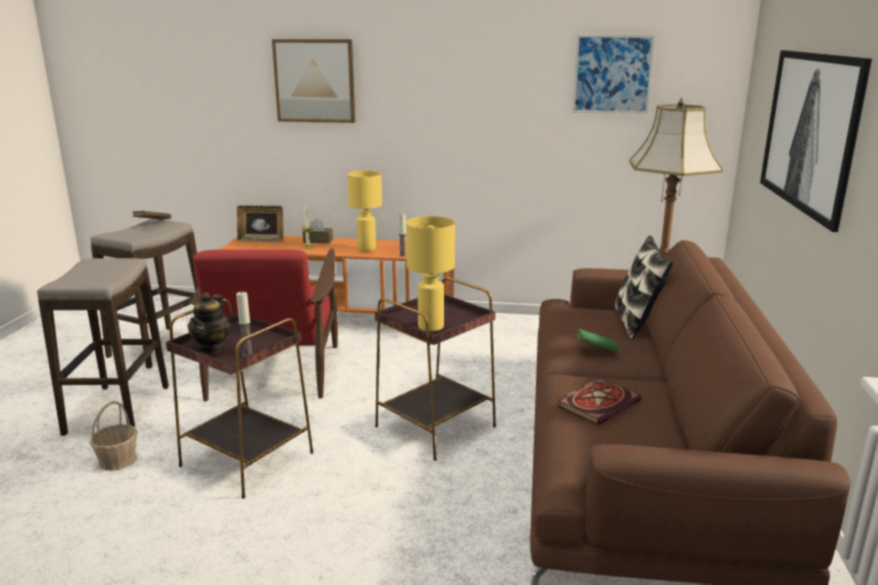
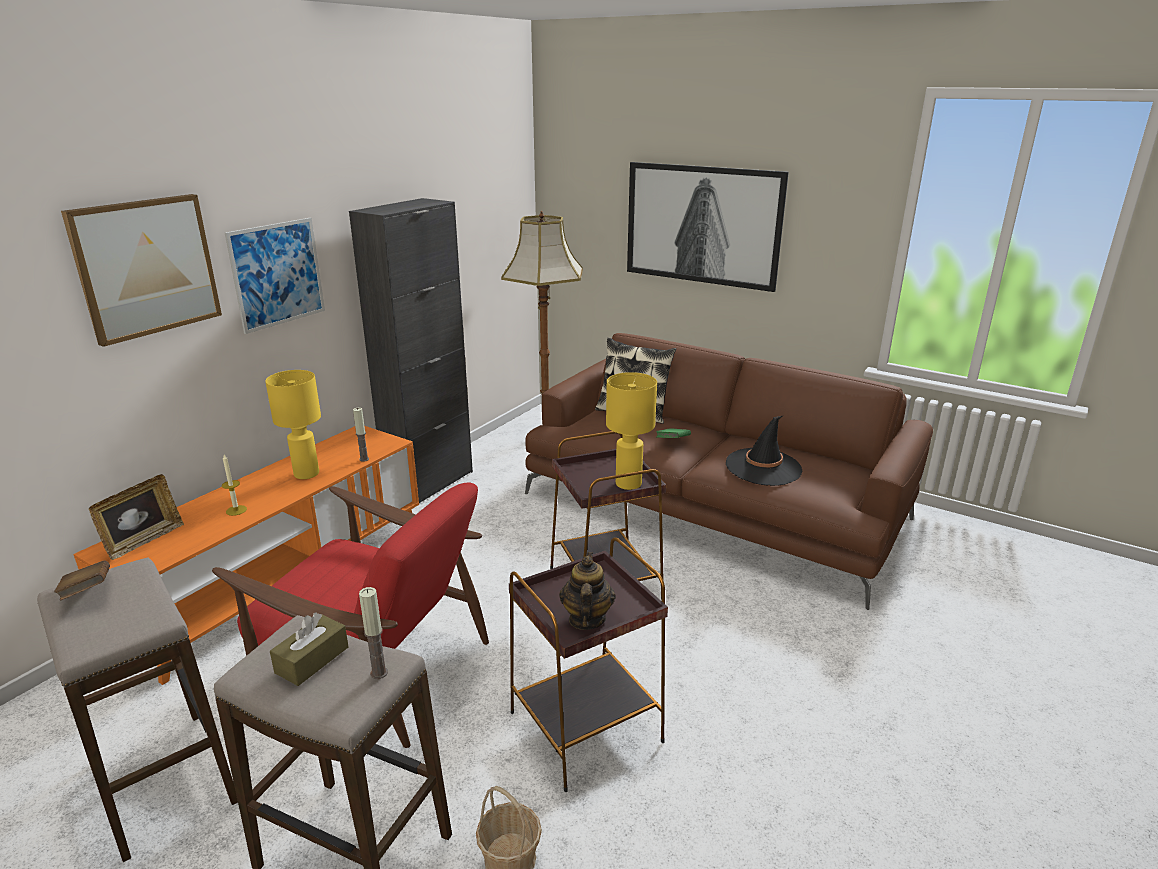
camera: 65 degrees left, 5 degrees up
teapot [188,292,231,353] -> teapot turned 120 degrees counterclockwise [559,552,616,630]
candle [236,291,253,356] -> candle moved to [359,587,388,679]
brown tissue box [302,219,333,244] -> brown tissue box moved to [270,612,349,686]
book [557,378,642,426] -> black hat [726,416,802,486]
picture [572,35,656,114] -> picture moved to [225,218,325,334]
none -> black cabinet [349,198,473,503]

